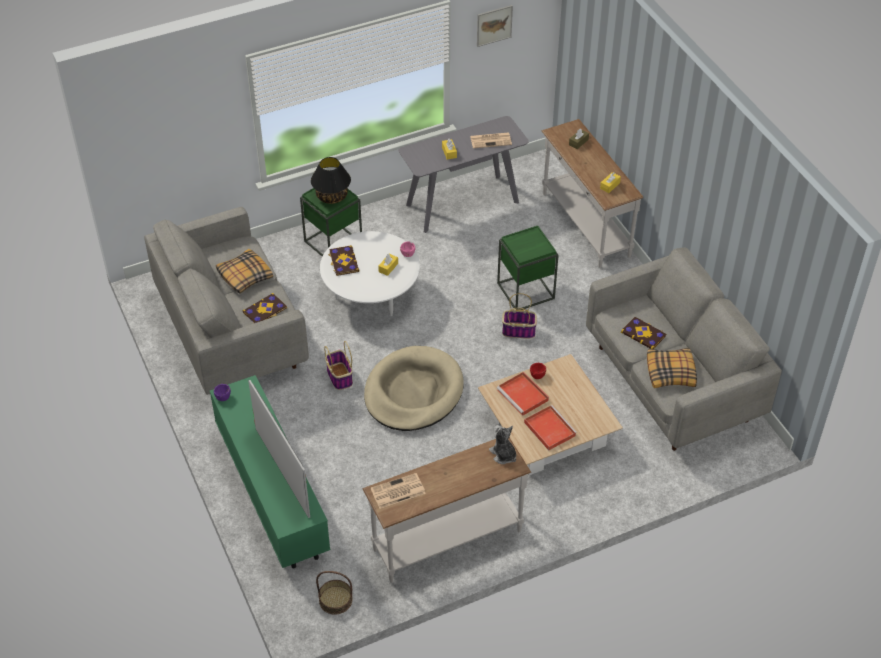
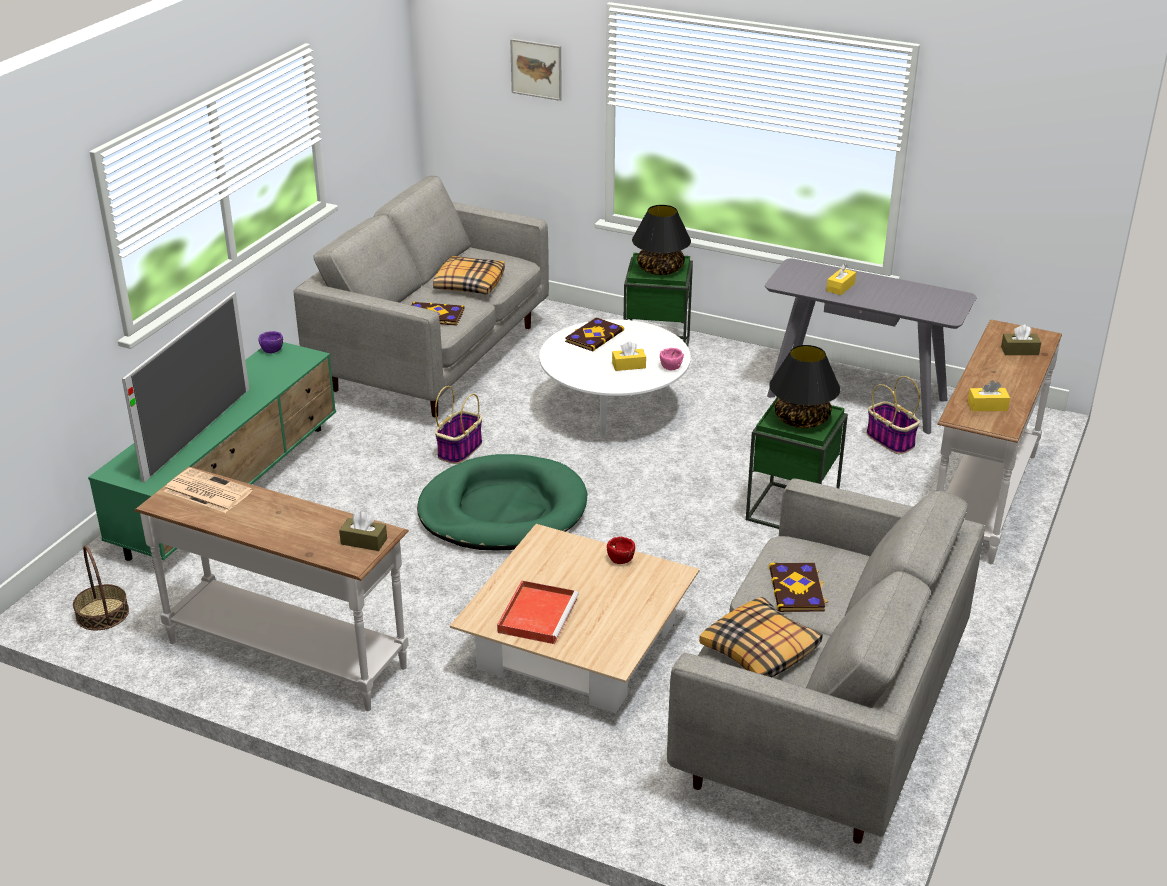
camera: 50 degrees right, 15 degrees down
beige dog bed [364,346,464,431] -> green dog bed [417,454,588,550]
newspaper [470,132,512,148] -> none
picture [477,5,513,47] -> picture moved to [510,39,562,101]
plush toy [489,425,516,464] -> brown tissue box [339,512,387,551]
red tray [497,372,549,416] -> none
basket [502,293,537,339] -> basket moved to [866,376,920,454]
none -> black table lamp [769,345,840,428]

